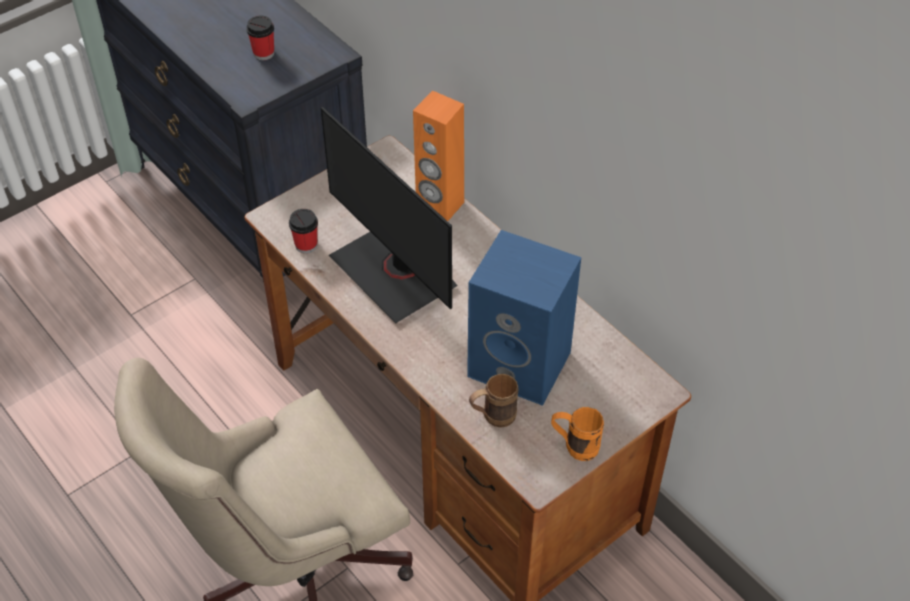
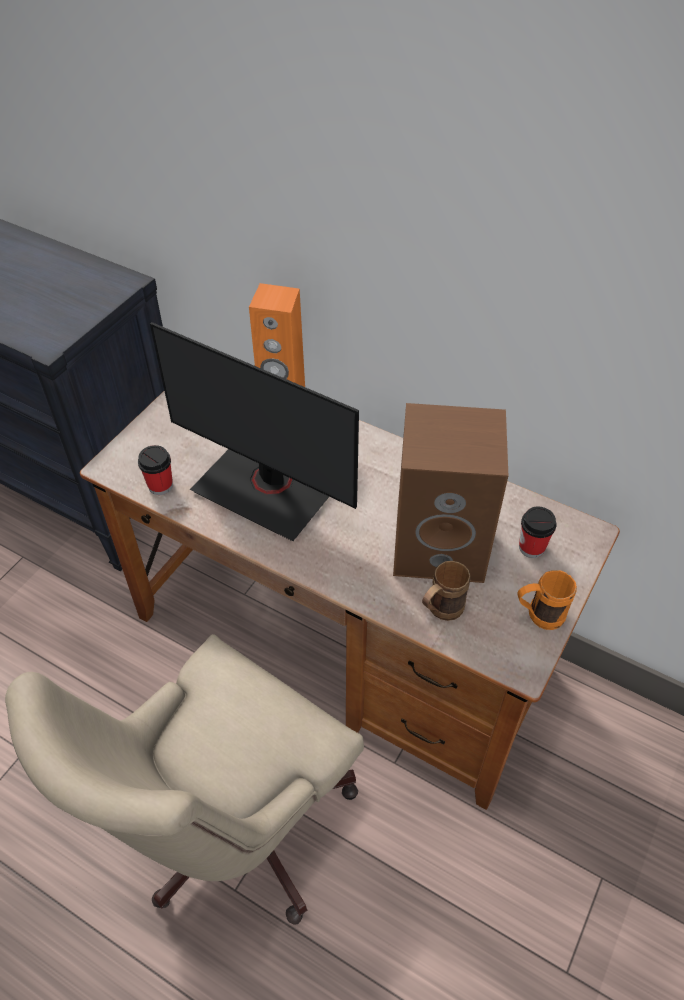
camera: 20 degrees left, 0 degrees up
cup [246,16,274,60] -> cup moved to [519,506,556,558]
blue speaker [467,230,581,406] -> brown speaker [393,403,508,583]

